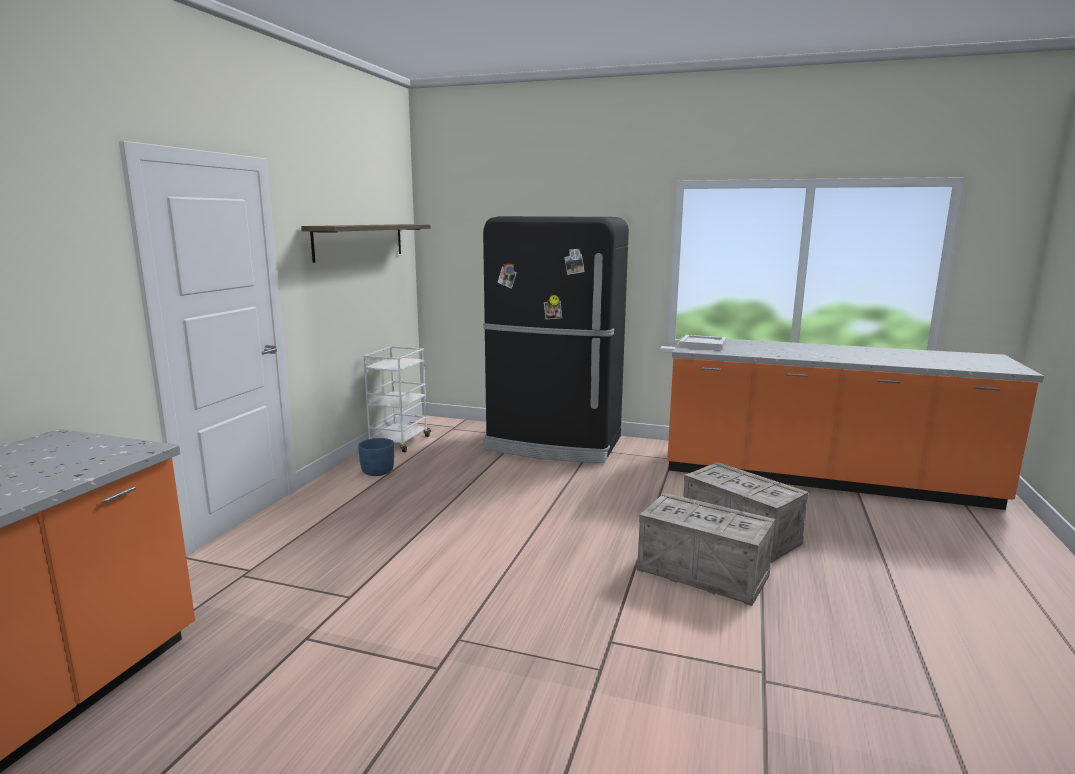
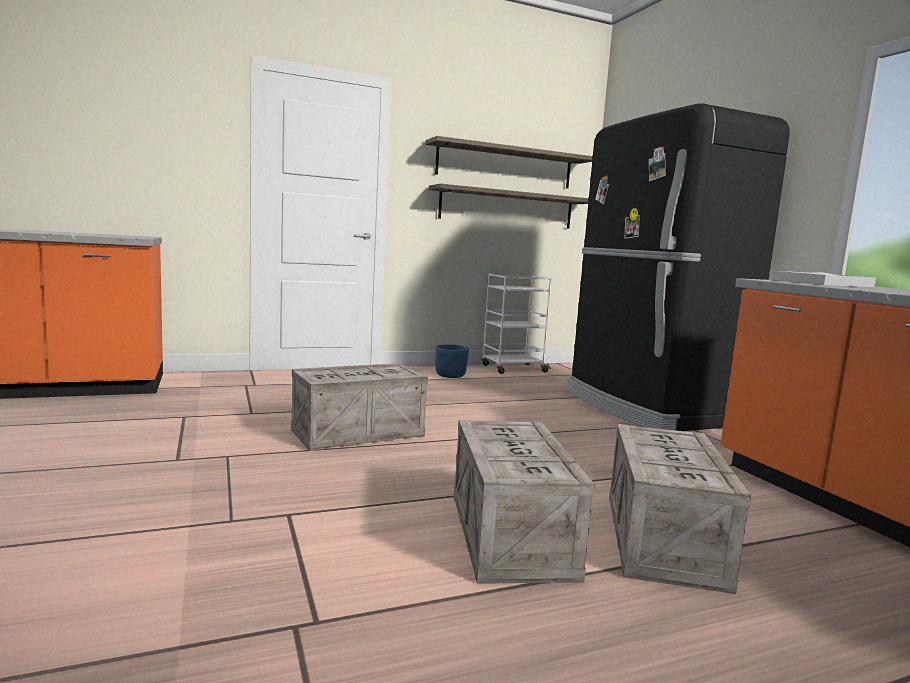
camera: 50 degrees right, 5 degrees down
none -> crate [291,363,428,451]
none -> shelf [429,184,589,228]

